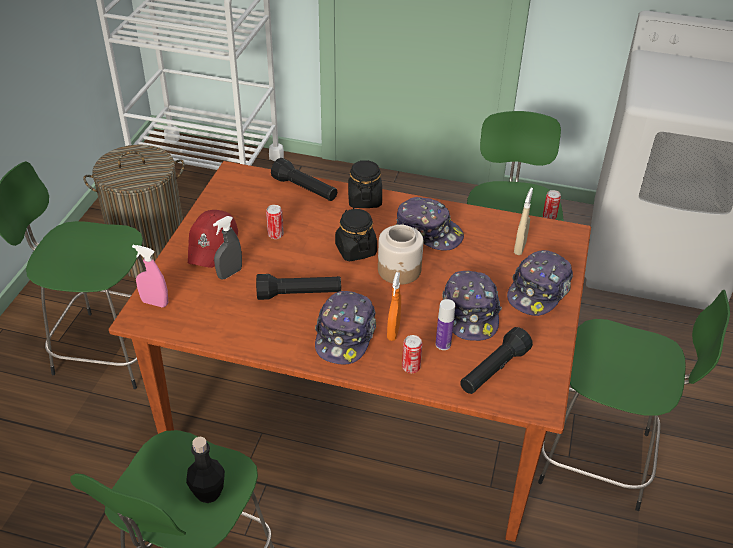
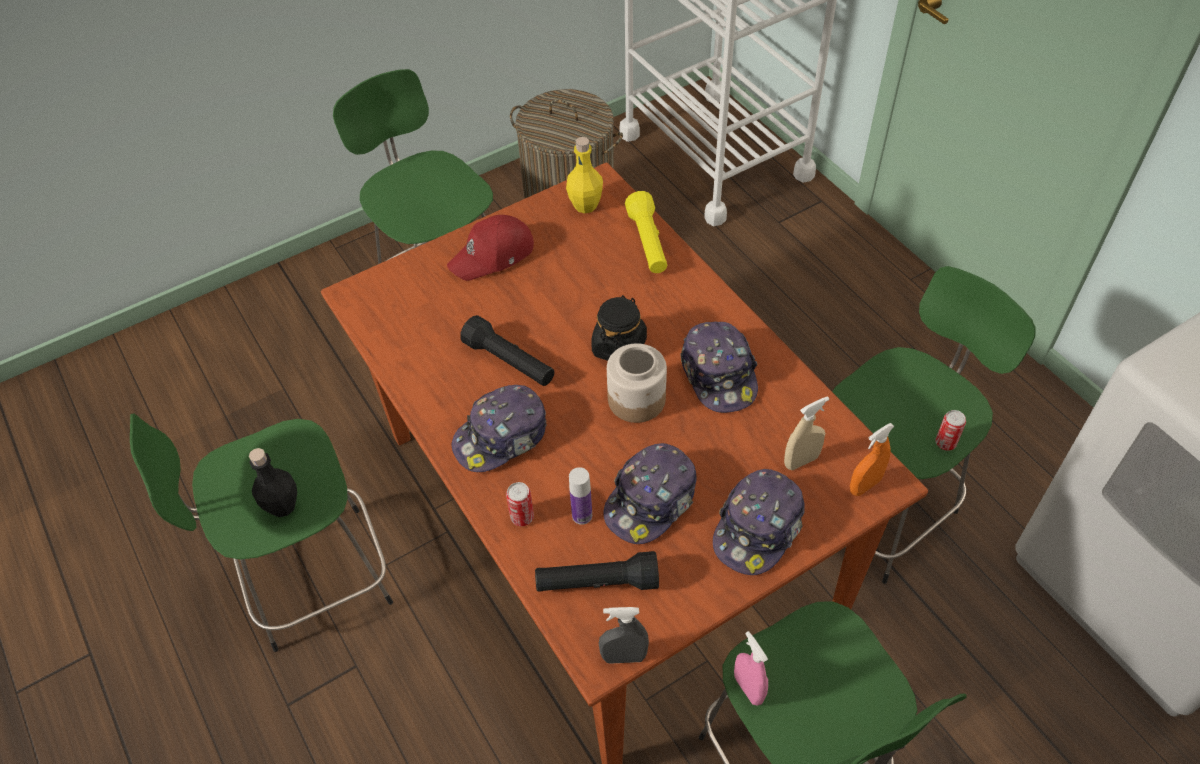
camera: 45 degrees right, 10 degrees up
pink spray bottle [132,245,168,308] -> pink spray bottle moved to [734,631,768,706]
grey spray bottle [213,216,242,280] -> grey spray bottle moved to [599,607,649,664]
can [266,205,284,239] -> none
black flashlight [271,158,337,201] -> yellow flashlight [625,191,667,273]
black jar [348,160,382,208] -> none
orange spray bottle [387,272,401,341] -> orange spray bottle moved to [850,423,894,496]
cap [507,250,573,316] -> cap turned 45 degrees counterclockwise [713,469,805,575]
none -> yellow bottle [566,137,603,213]

